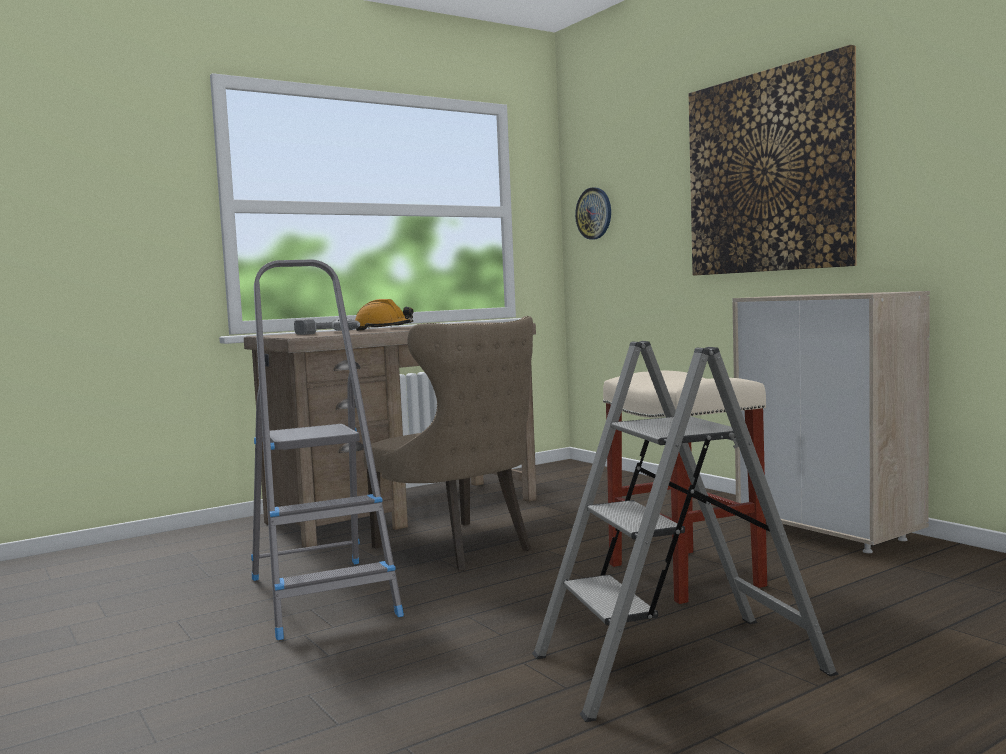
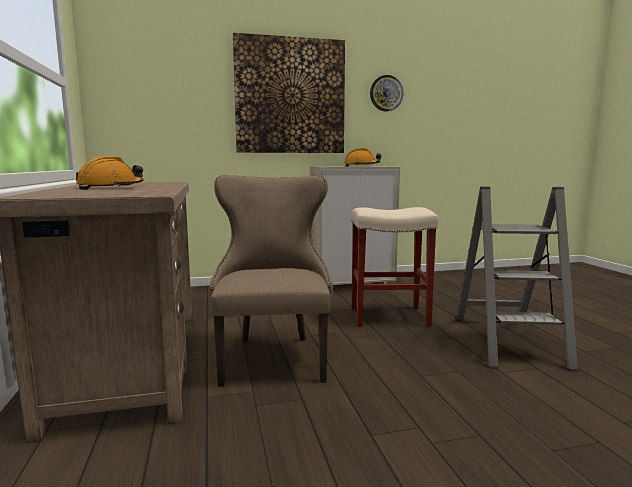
camera: 70 degrees left, 5 degrees up
grey step ladder [251,260,404,640] -> none
power drill [294,318,360,335] -> none
beige chair [364,316,533,571] -> beige chair turned 75 degrees counterclockwise [209,175,333,387]
wall clock [575,187,611,240] -> wall clock moved to [370,75,403,112]
none -> orange hard hat [344,148,382,166]

